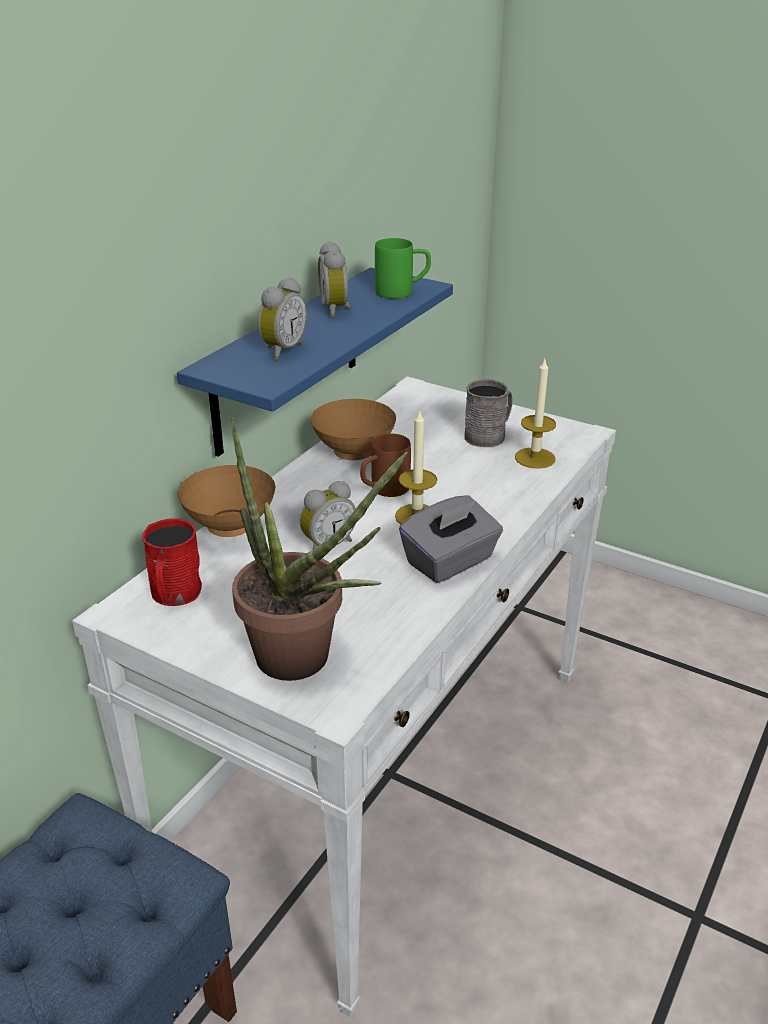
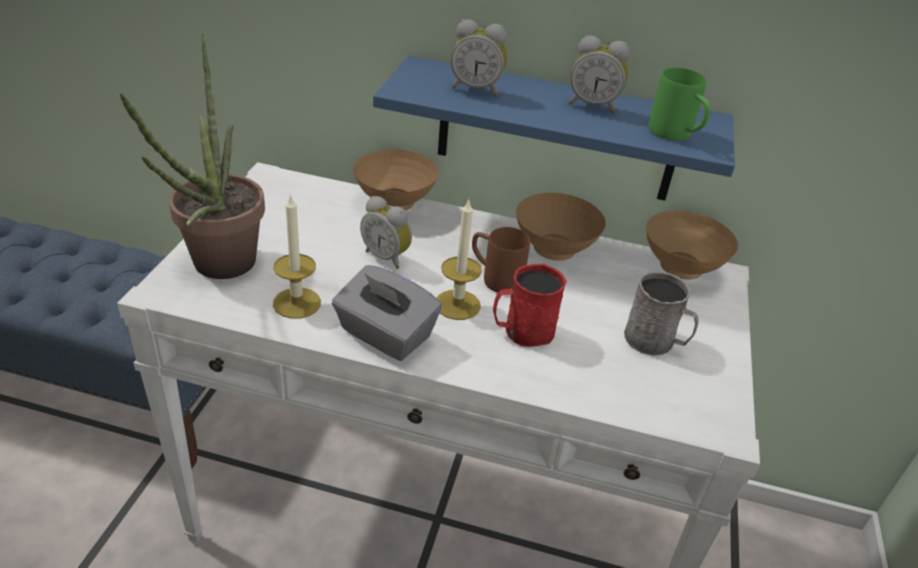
camera: 70 degrees right, 5 degrees up
red mug [142,518,202,606] -> red mug moved to [493,264,567,347]
alarm clock [318,241,351,318] -> alarm clock turned 135 degrees counterclockwise [569,35,630,113]
candle [515,359,556,469] -> candle moved to [273,194,321,319]
none -> brown bowl [646,210,738,280]

